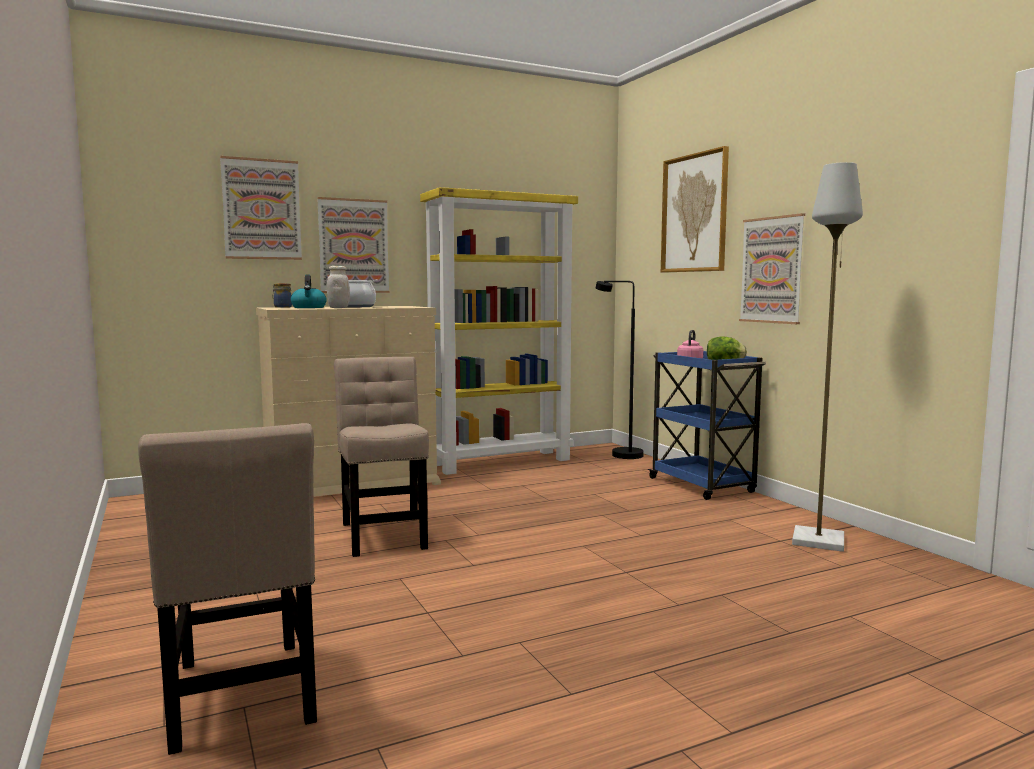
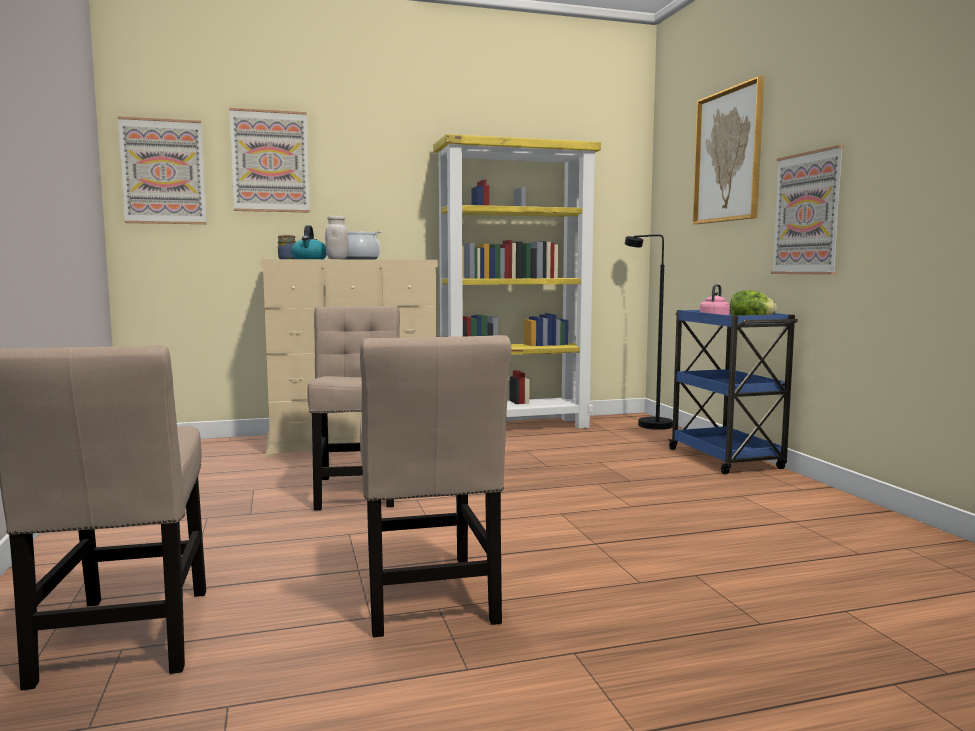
camera: 10 degrees right, 0 degrees up
picture [317,197,389,293] -> picture moved to [118,116,206,224]
grey floor lamp [792,162,863,552] -> none
none -> beige chair [360,335,511,638]

